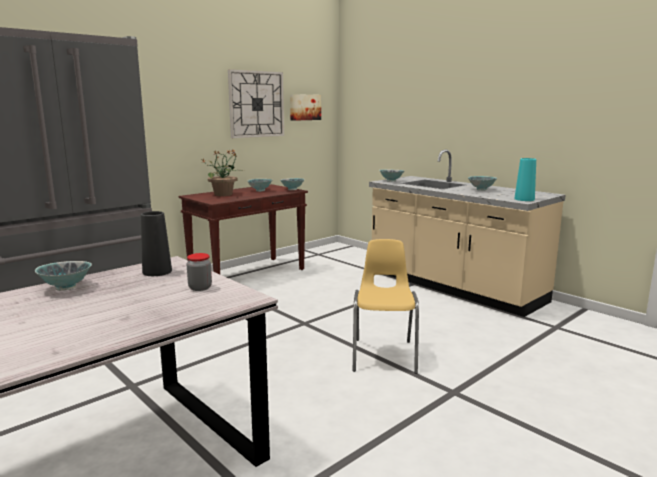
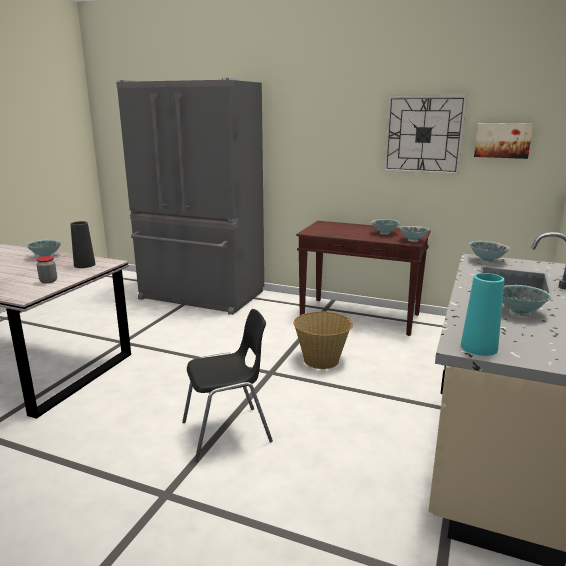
camera: 65 degrees right, 5 degrees up
potted plant [202,149,244,196] -> none
yellow chair [353,239,419,374] -> black chair [182,309,273,462]
none -> basket [294,311,353,369]

